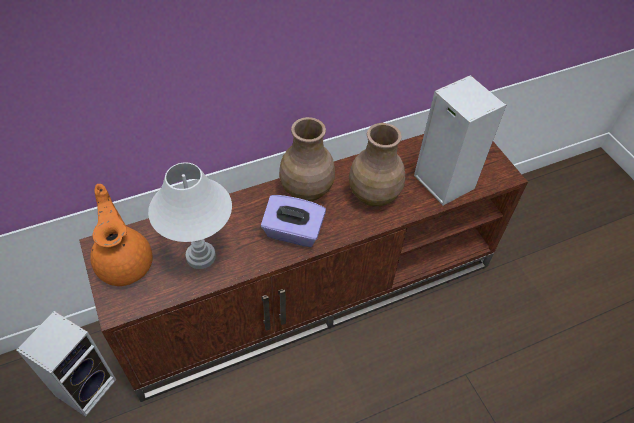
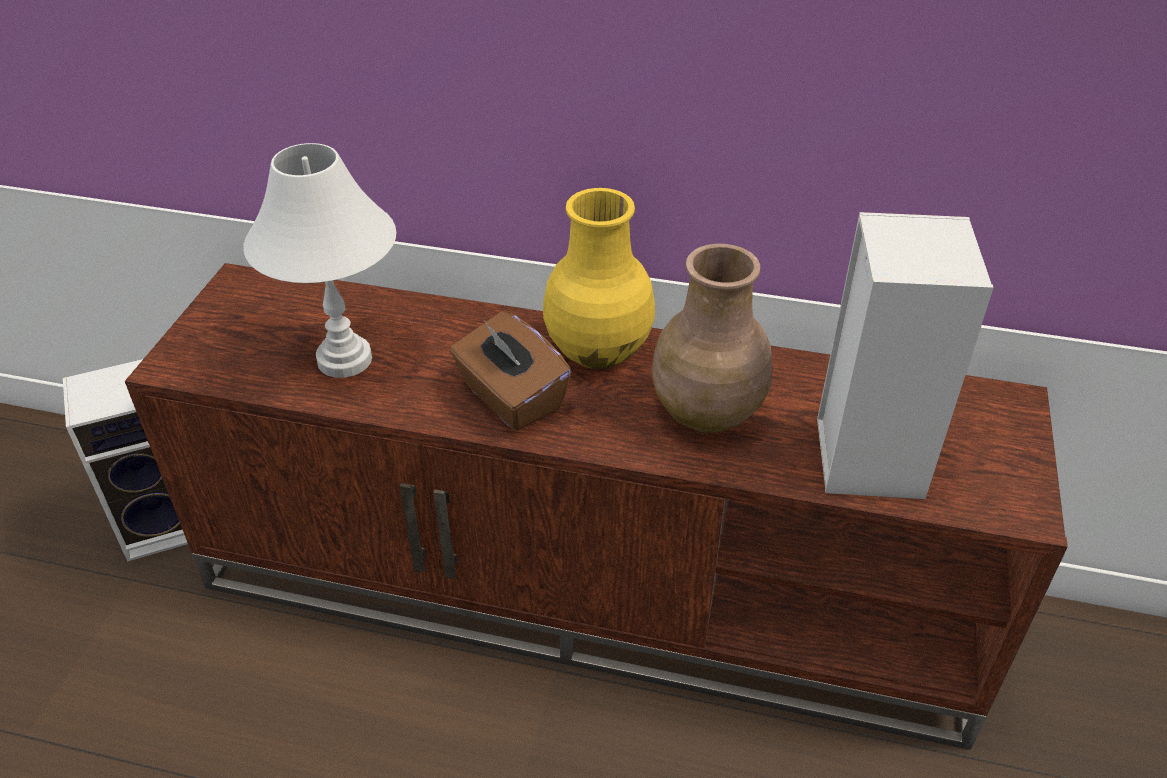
camera: 40 degrees right, 10 degrees down
orange teapot [90,184,152,286] -> none
purple tissue box [261,195,326,247] -> brown tissue box [450,311,572,431]
brown vase [279,117,335,201] -> yellow vase [543,188,655,369]

